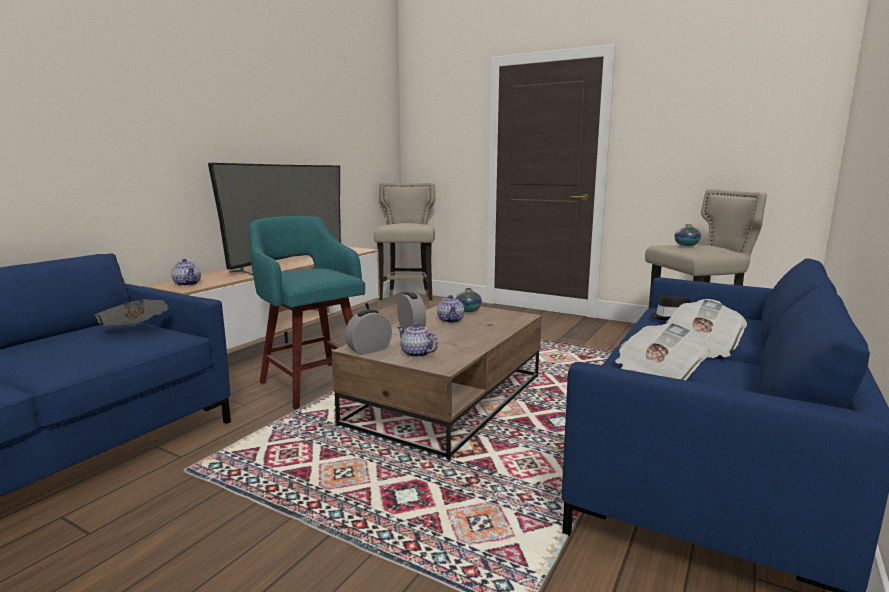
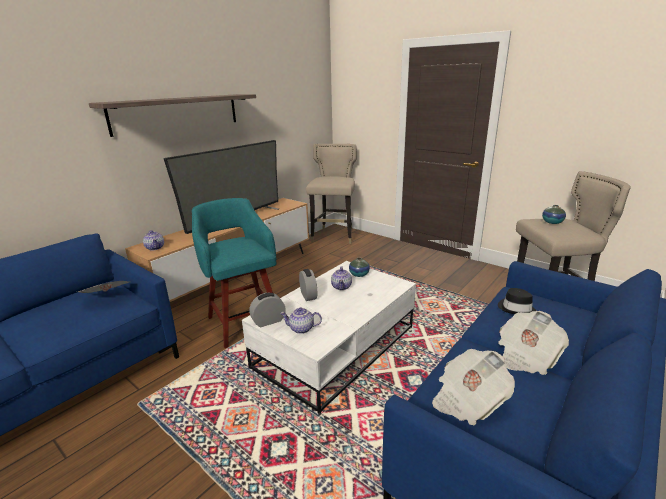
camera: 10 degrees right, 10 degrees up
brown coffee table [332,305,542,460] -> white coffee table [242,261,416,414]
teapot [397,323,438,358] -> teapot turned 45 degrees counterclockwise [280,307,322,334]
none -> shelf [89,94,256,137]

